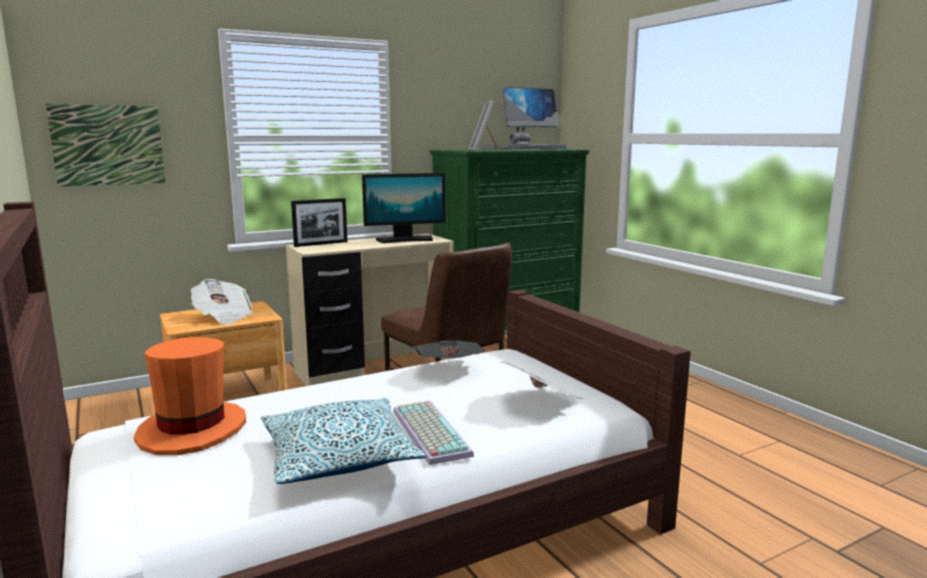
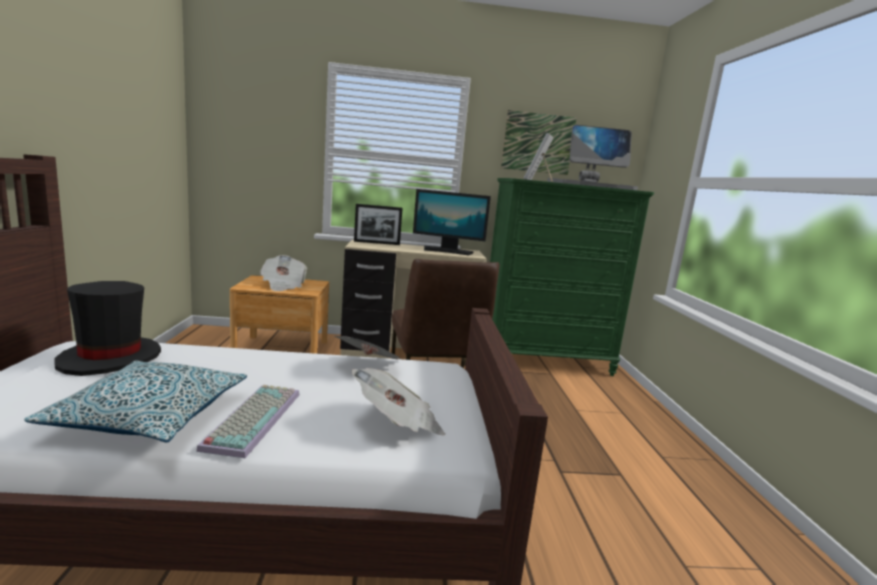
camera: 25 degrees right, 0 degrees up
picture [46,104,166,187] -> picture moved to [501,110,577,175]
orange hat [134,337,246,455] -> black hat [55,281,161,376]

